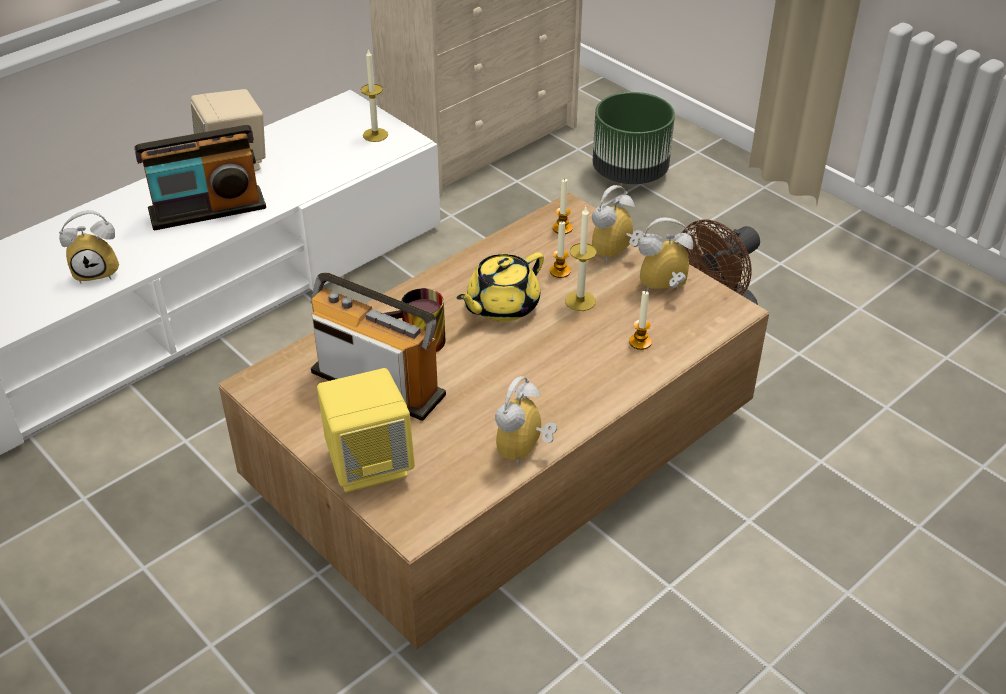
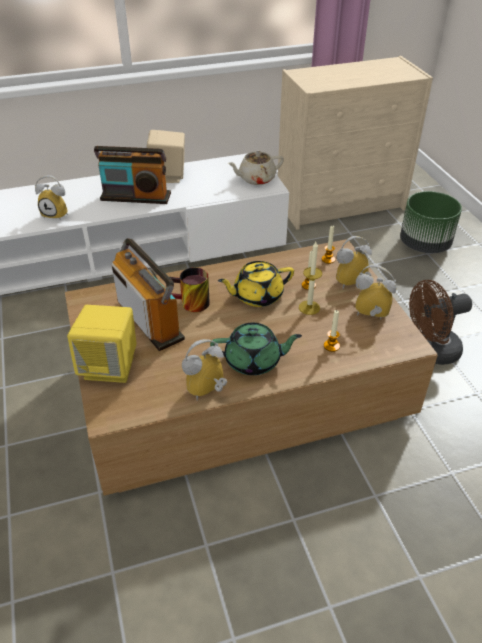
camera: 25 degrees right, 0 degrees up
candle [361,49,388,142] -> beige teapot [227,151,284,185]
none -> green teapot [210,323,302,375]

